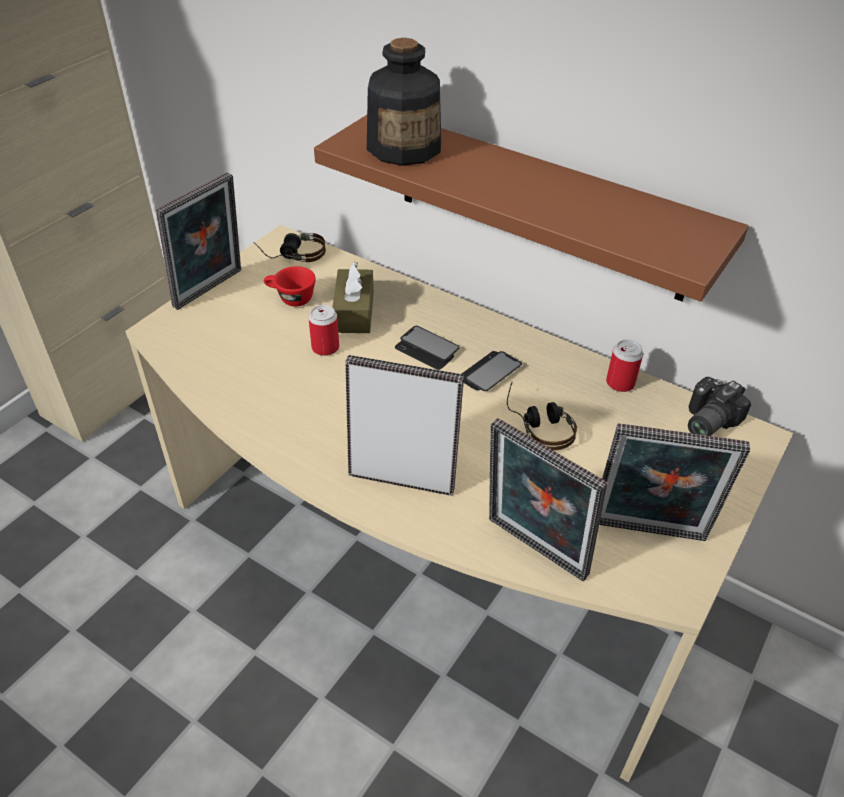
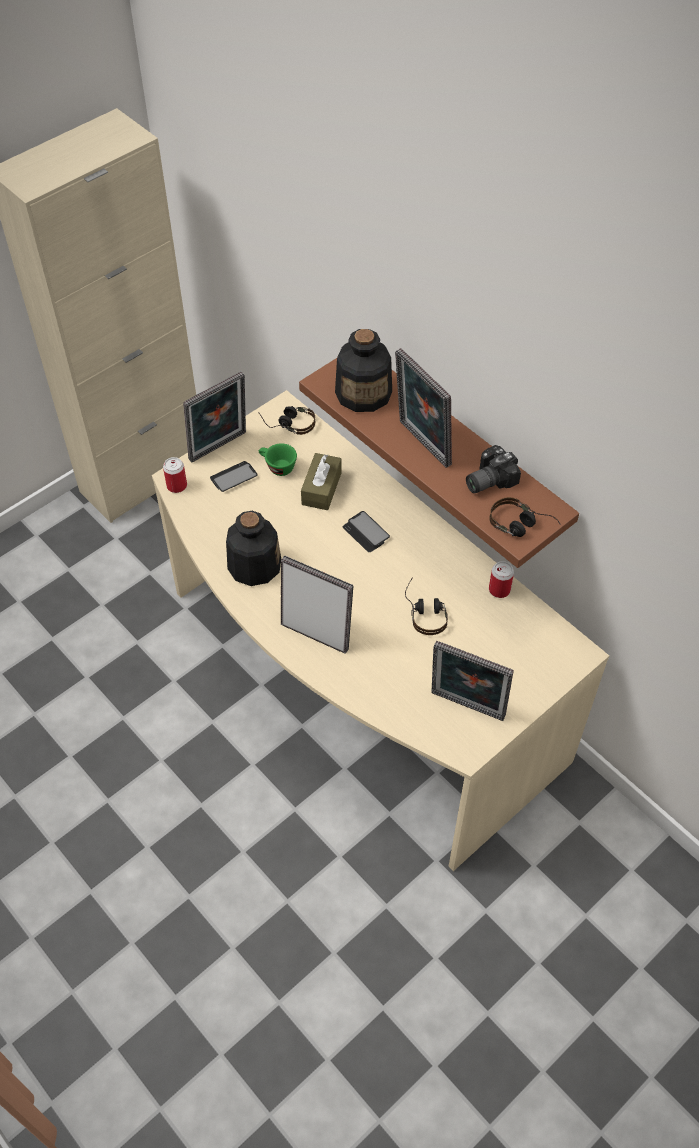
camera: 15 degrees right, 10 degrees up
red cup [264,266,316,306] -> green cup [259,443,297,476]
can [308,305,339,356] -> can moved to [163,457,187,493]
phone [462,351,522,391] -> phone moved to [210,461,258,492]
picture frame [489,418,607,581] -> picture frame moved to [395,348,452,468]
camera [688,377,751,436] -> camera moved to [466,445,521,493]
none -> bottle [226,511,281,586]
none -> headphones [489,497,561,537]

